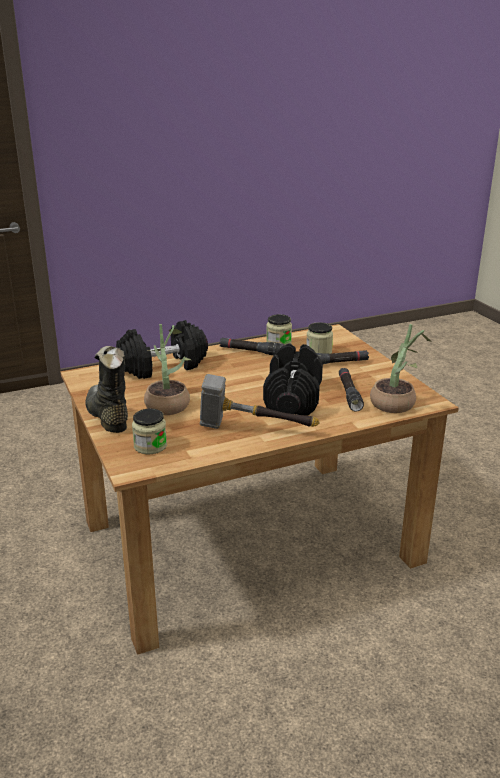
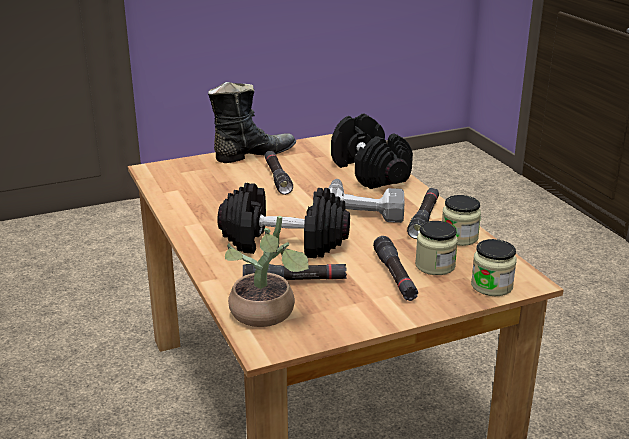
camera: 90 degrees right, 0 degrees up
jar [132,408,167,454] -> jar moved to [471,239,517,296]
potted plant [144,324,191,415] -> black flashlight [265,151,293,195]
hammer [200,374,320,429] -> none
none -> power drill [329,179,404,223]

